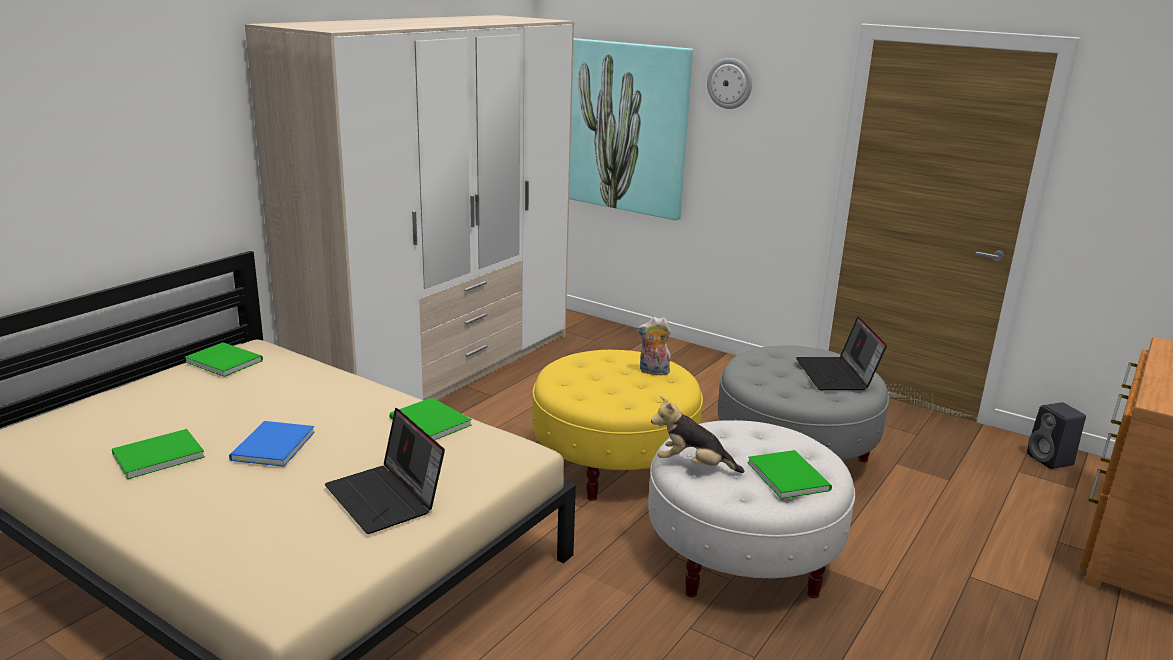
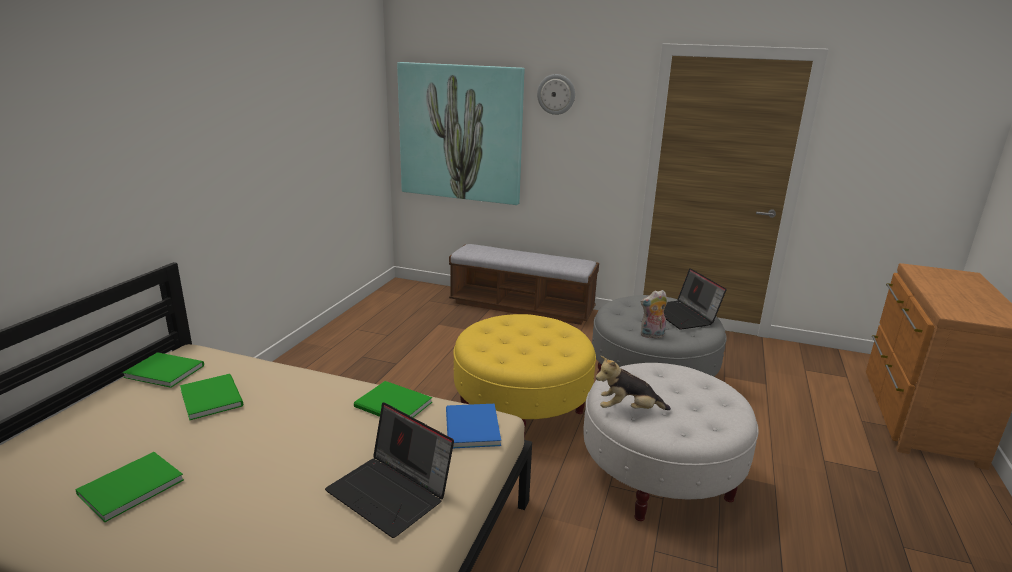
camera: 15 degrees left, 0 degrees up
blue book [229,421,315,467] -> blue book moved to [446,404,501,448]
wardrobe [245,15,575,400] -> none
plush toy [637,317,671,377] -> plush toy moved to [641,290,668,338]
green book [748,450,832,499] -> green book moved to [180,374,244,420]
black speaker [1027,402,1086,469] -> none
none -> bench [449,244,599,325]

